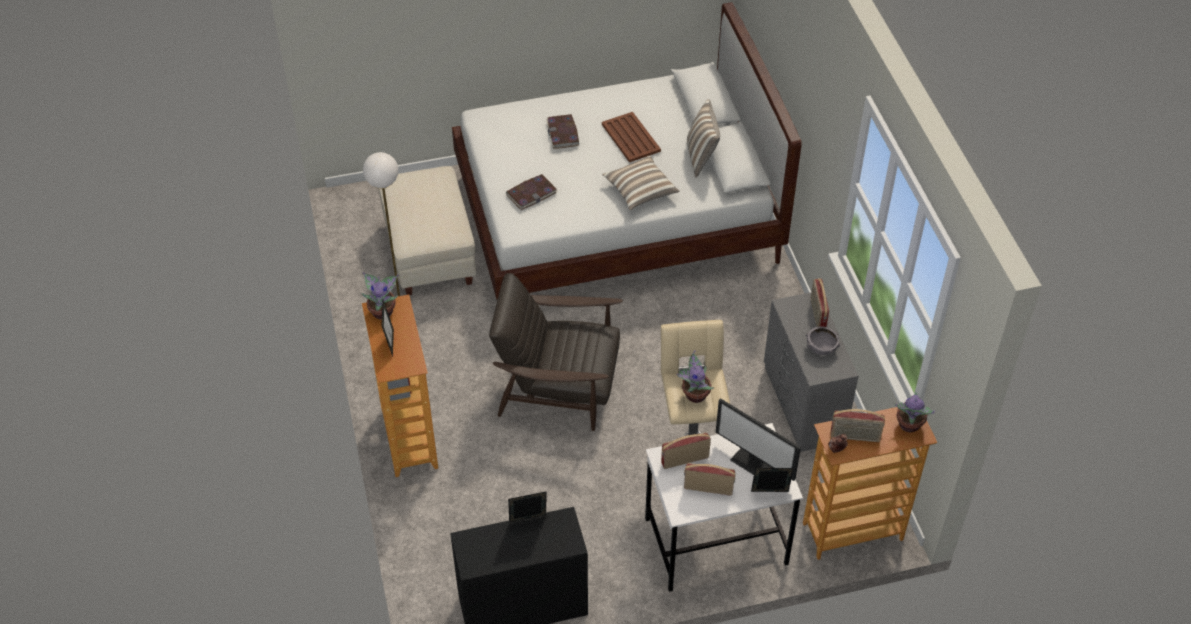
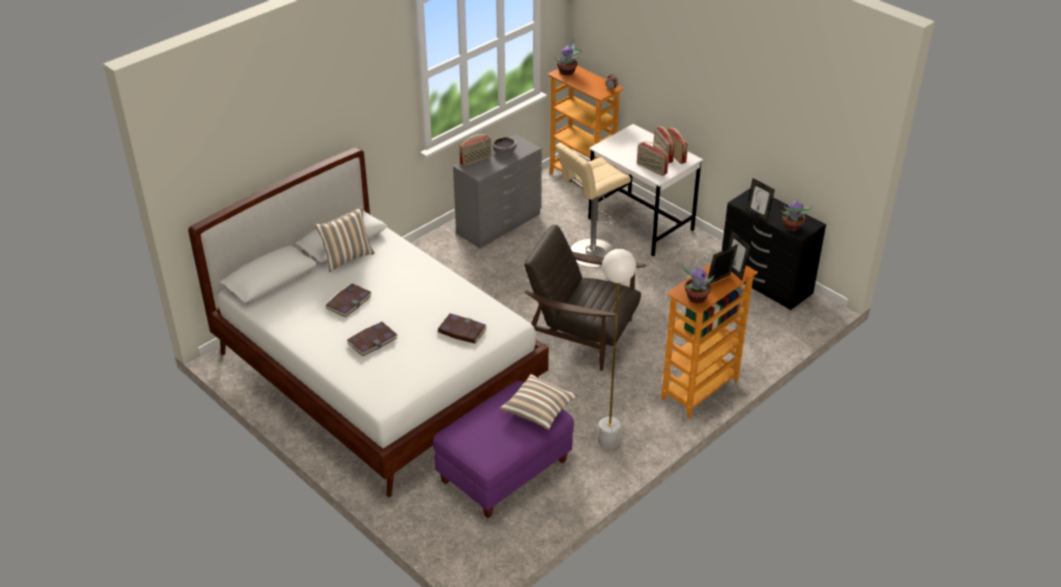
camera: 120 degrees left, 10 degrees down
beige ottoman [378,166,476,295] -> purple ottoman [433,381,574,518]
brown armchair [489,273,623,431] -> brown armchair turned 135 degrees clockwise [524,225,646,371]
brown tray [602,112,661,162] -> book [326,284,371,317]
pillow [603,155,680,210] -> pillow moved to [499,374,578,430]
potted plant [677,350,715,403] -> potted plant moved to [781,199,813,232]
monitor [716,398,801,481] -> none
picture frame [751,468,794,492] -> picture frame moved to [727,230,751,280]
radio [831,409,885,442] -> radio moved to [666,128,688,164]

